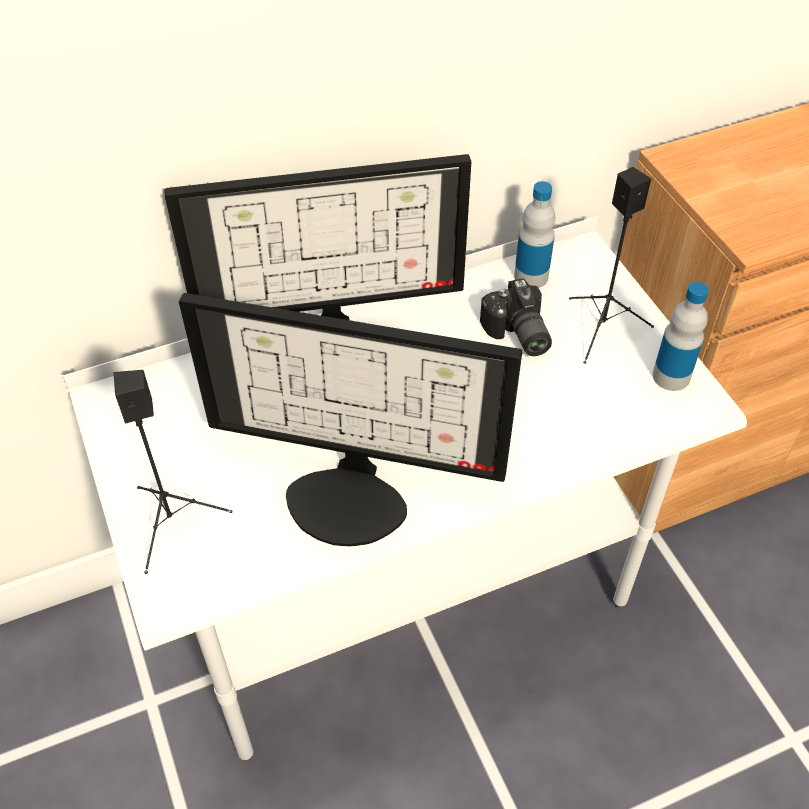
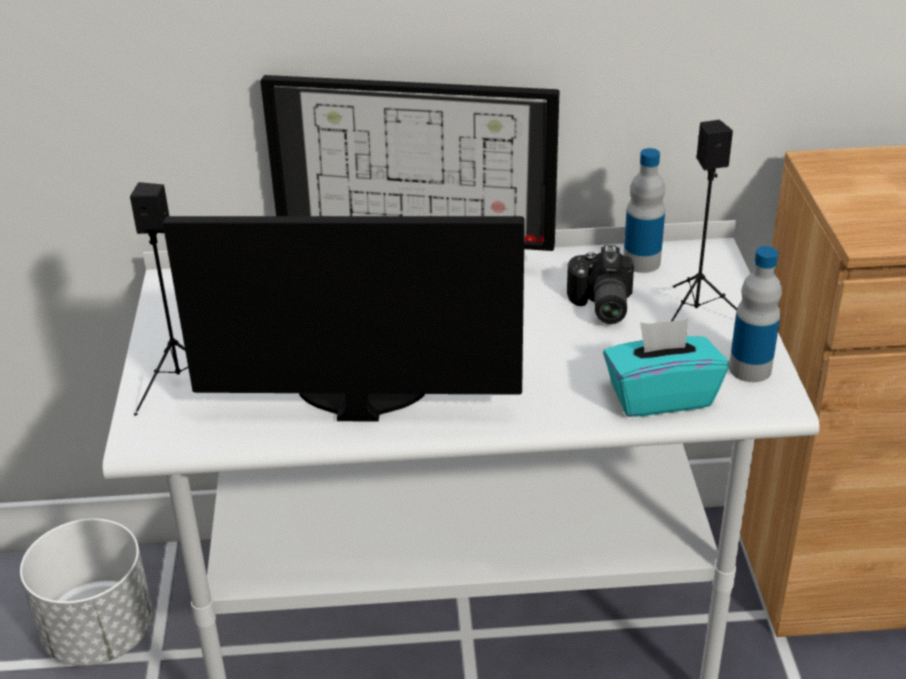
camera: 20 degrees right, 15 degrees down
monitor [179,293,522,546] -> monitor turned 150 degrees clockwise [163,216,525,422]
none -> white planter [20,519,153,666]
none -> turquoise tissue box [603,319,729,417]

